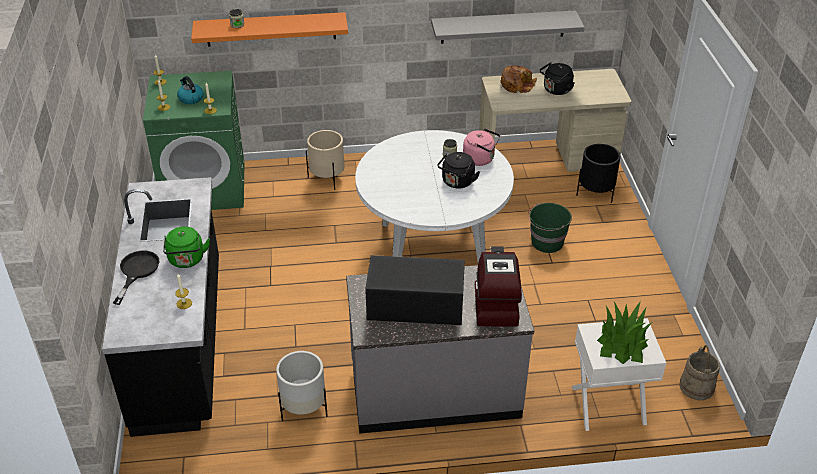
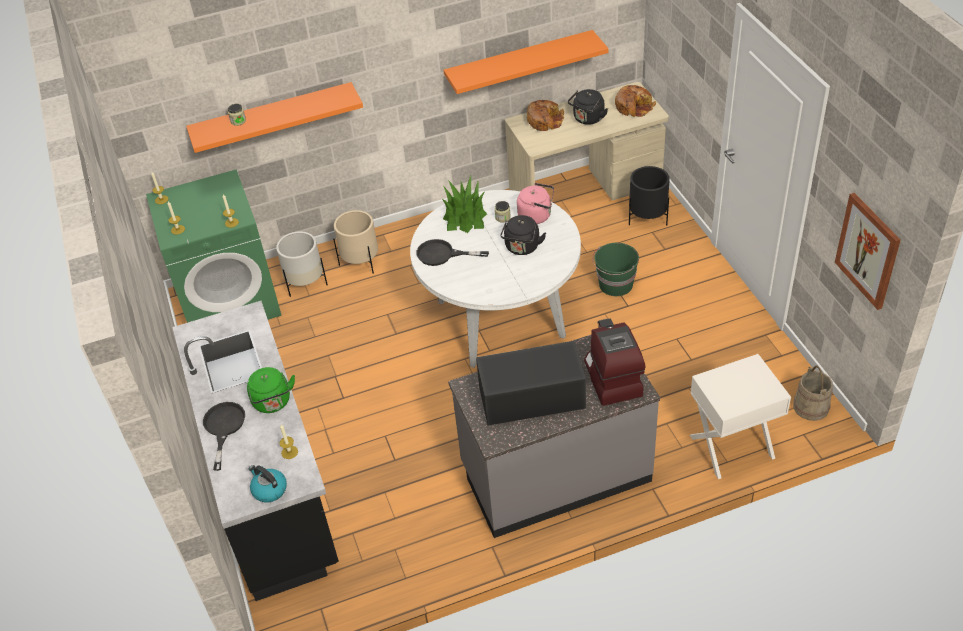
camera: 10 degrees left, 5 degrees up
kettle [177,76,204,104] -> kettle moved to [249,465,287,502]
white planter [276,351,328,421] -> white planter moved to [276,231,328,297]
grey shelf [431,10,585,44] -> orange shelf [444,30,609,94]
potted plant [597,301,651,364] -> potted plant moved to [442,176,487,233]
none -> black frying pan [417,239,489,266]
none -> bread [615,85,656,117]
none -> picture [835,193,901,310]

